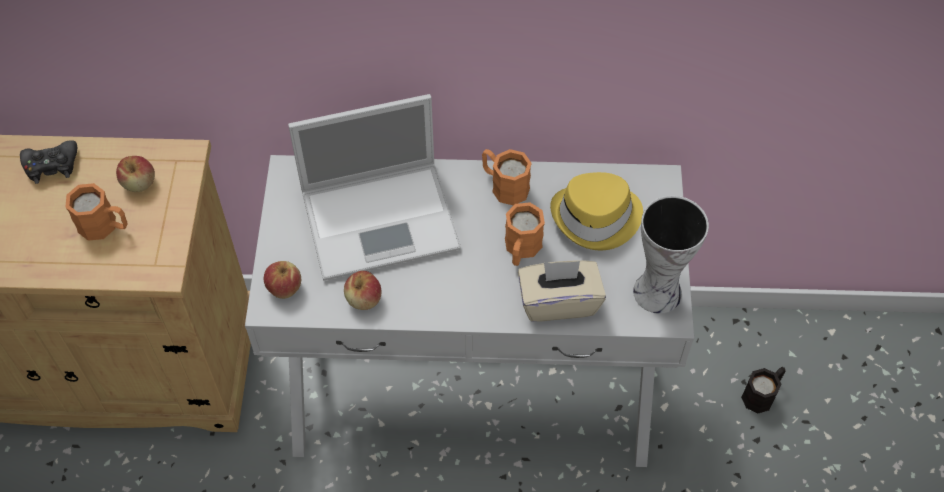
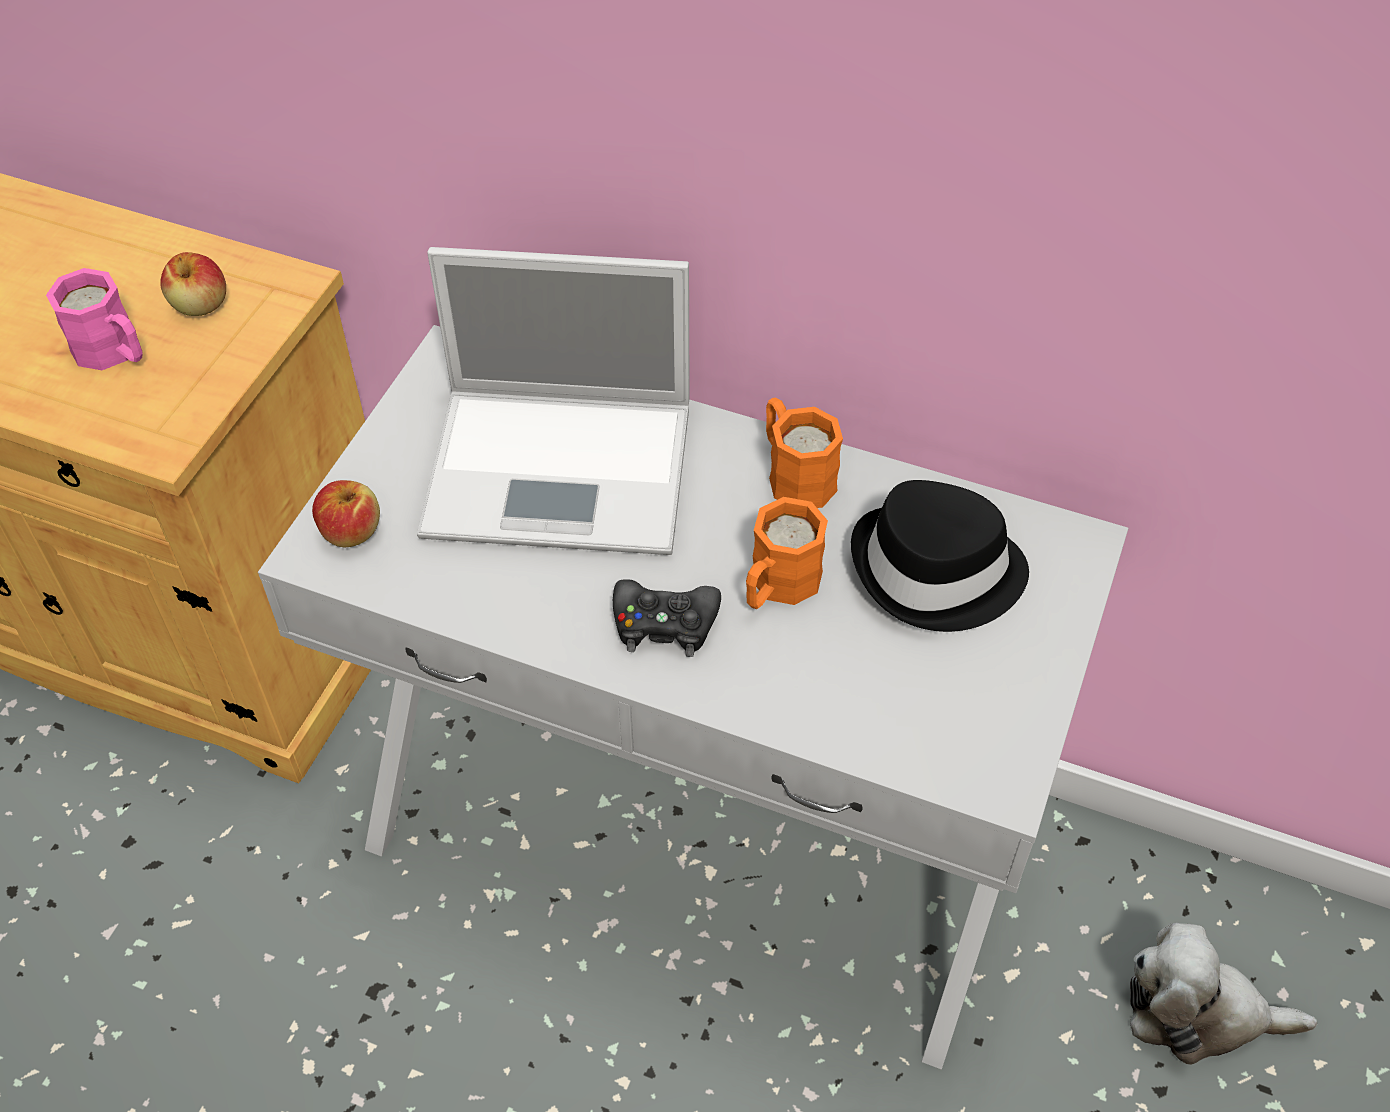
camera: 20 degrees right, 5 degrees down
black game controller [20,140,77,184] -> black game controller moved to [613,579,721,657]
orange mug [65,183,128,241] -> pink mug [46,268,143,370]
apple [344,271,381,310] -> none
beige tissue box [518,260,606,322] -> none
yellow hat [550,172,643,251] -> black hat [851,480,1029,632]
vase [633,196,709,314] -> none
black mug [741,367,786,413] -> plush toy [1130,923,1317,1065]

